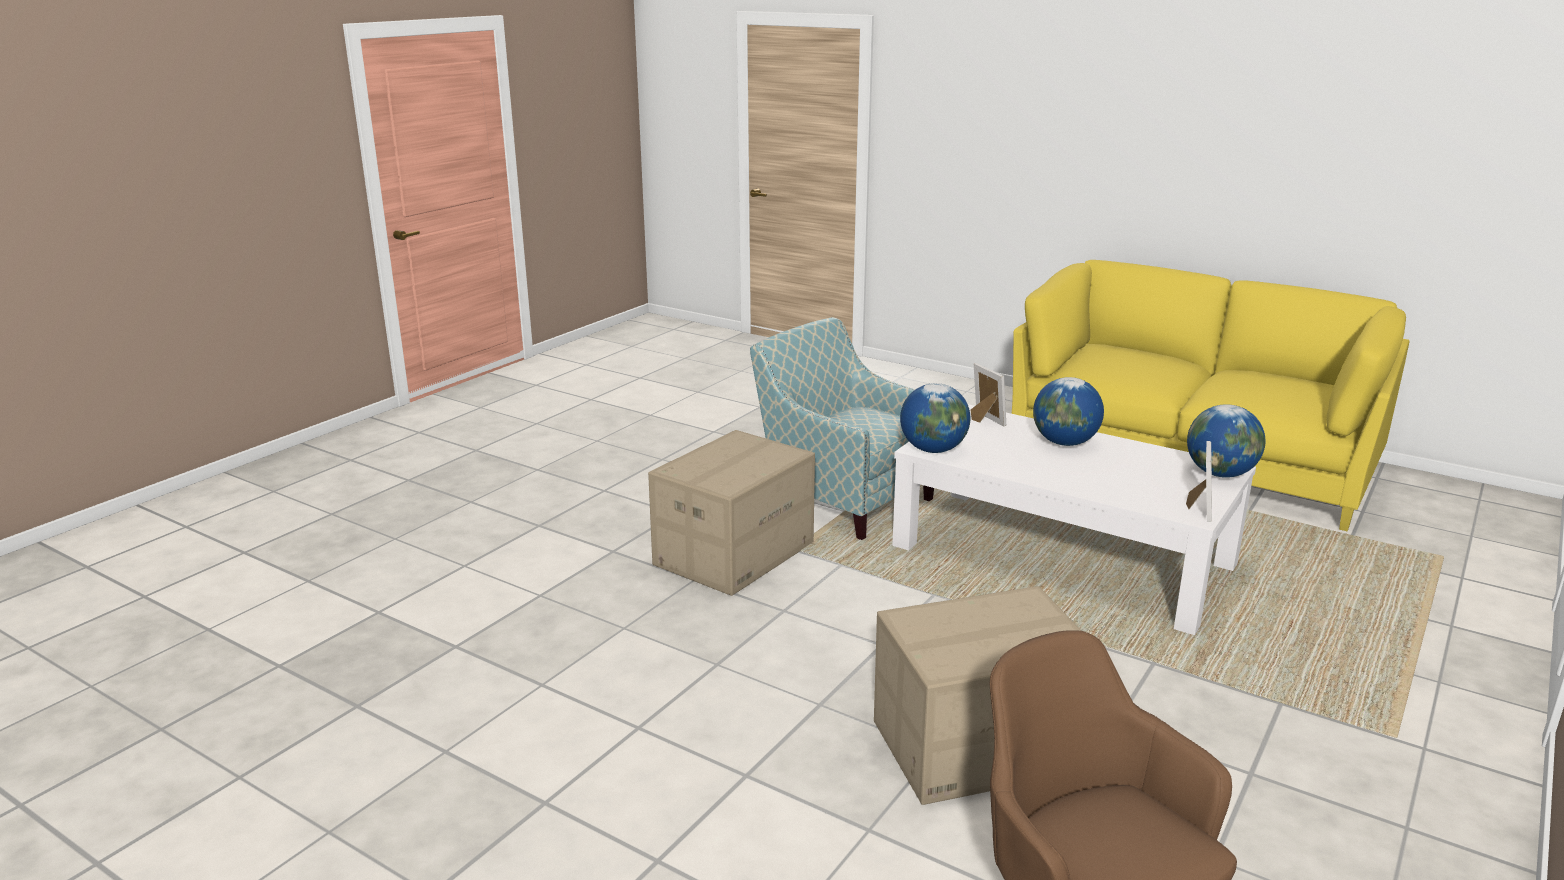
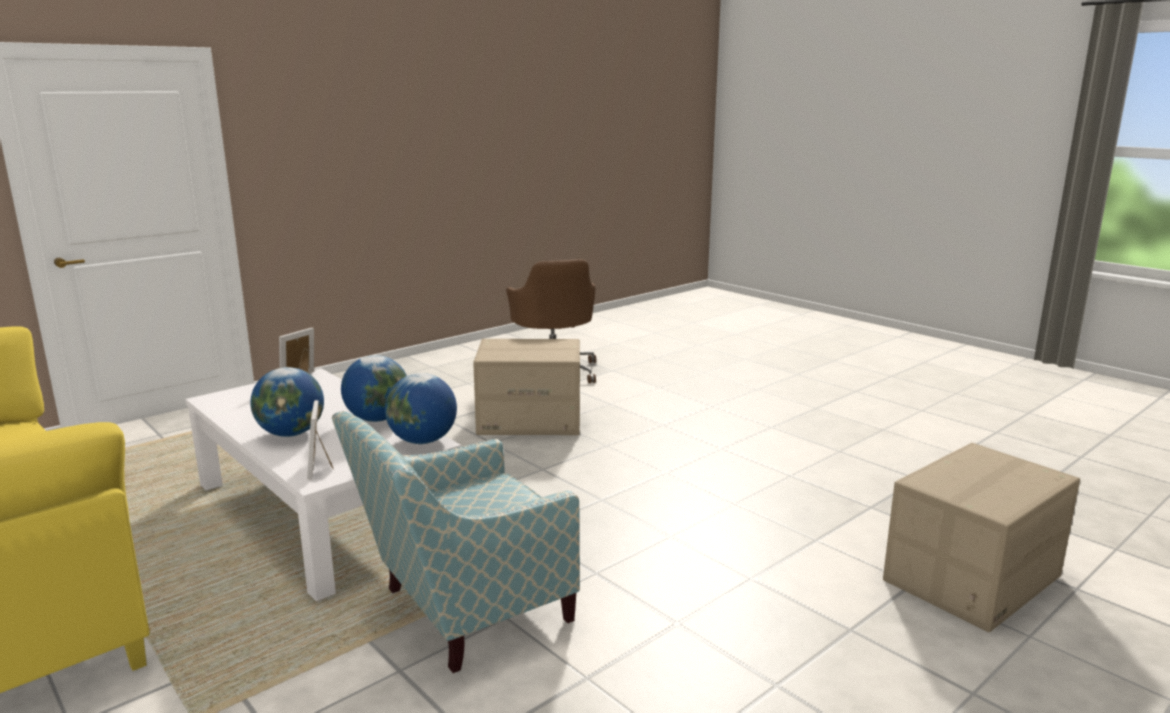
camera: 165 degrees left, 5 degrees down
cardboard box [648,430,815,596] -> cardboard box moved to [883,443,1080,632]
armchair [750,317,934,540] -> armchair turned 90 degrees clockwise [332,411,580,673]
globe [1187,404,1265,478] -> globe moved to [341,355,407,422]

